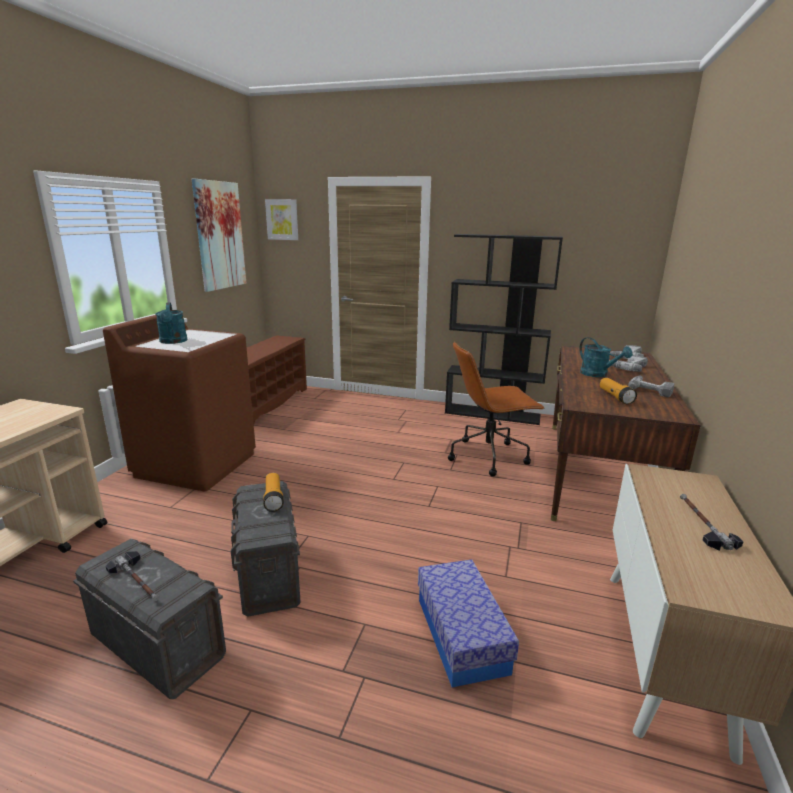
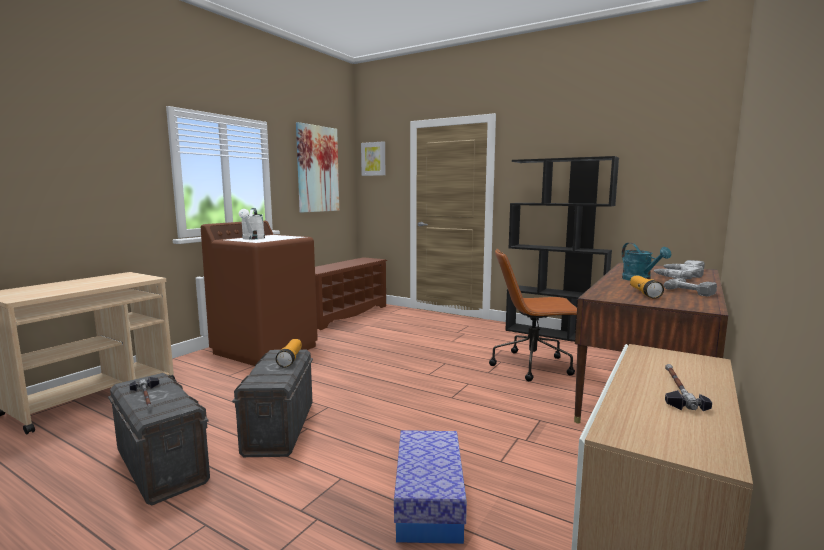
camera: 15 degrees right, 10 degrees down
turquoise watering can [155,303,187,344] -> white watering can [239,208,265,240]

